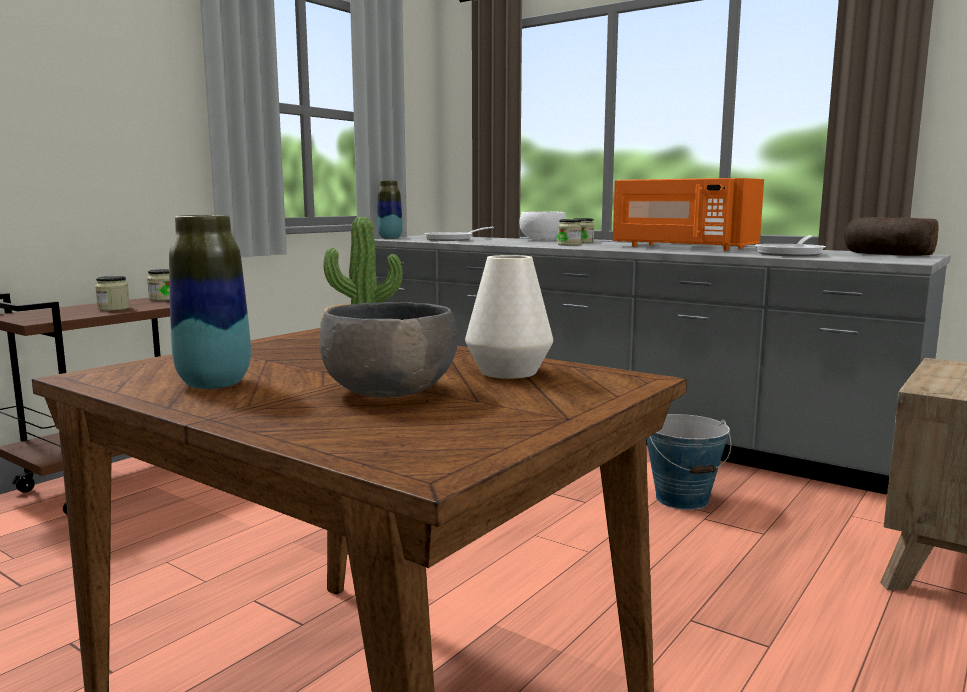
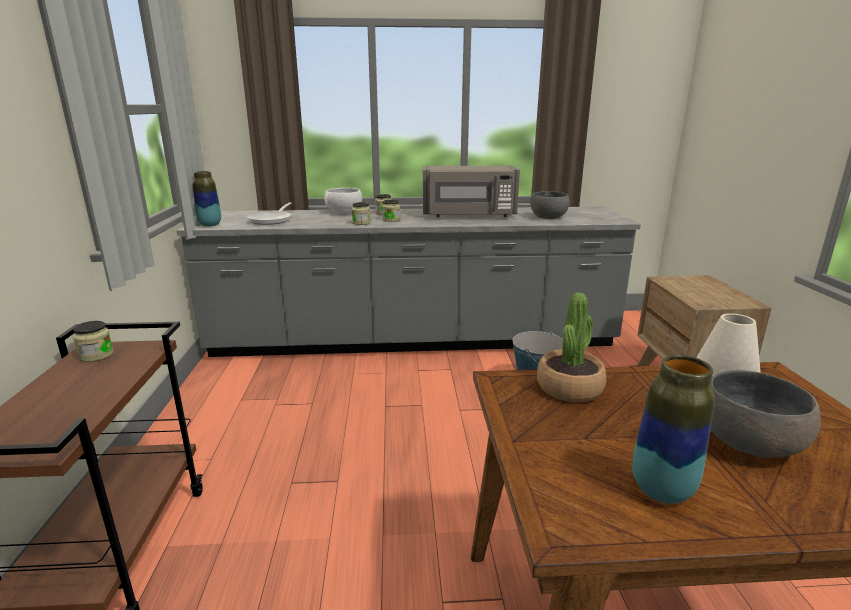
camera: 40 degrees left, 10 degrees up
jar [95,276,130,311] -> jar moved to [352,202,371,225]
orange microwave [613,178,764,251] -> grey microwave [423,166,520,217]
frying pan [755,235,826,256] -> grey bowl [530,191,569,219]
bread [844,217,939,256] -> none

